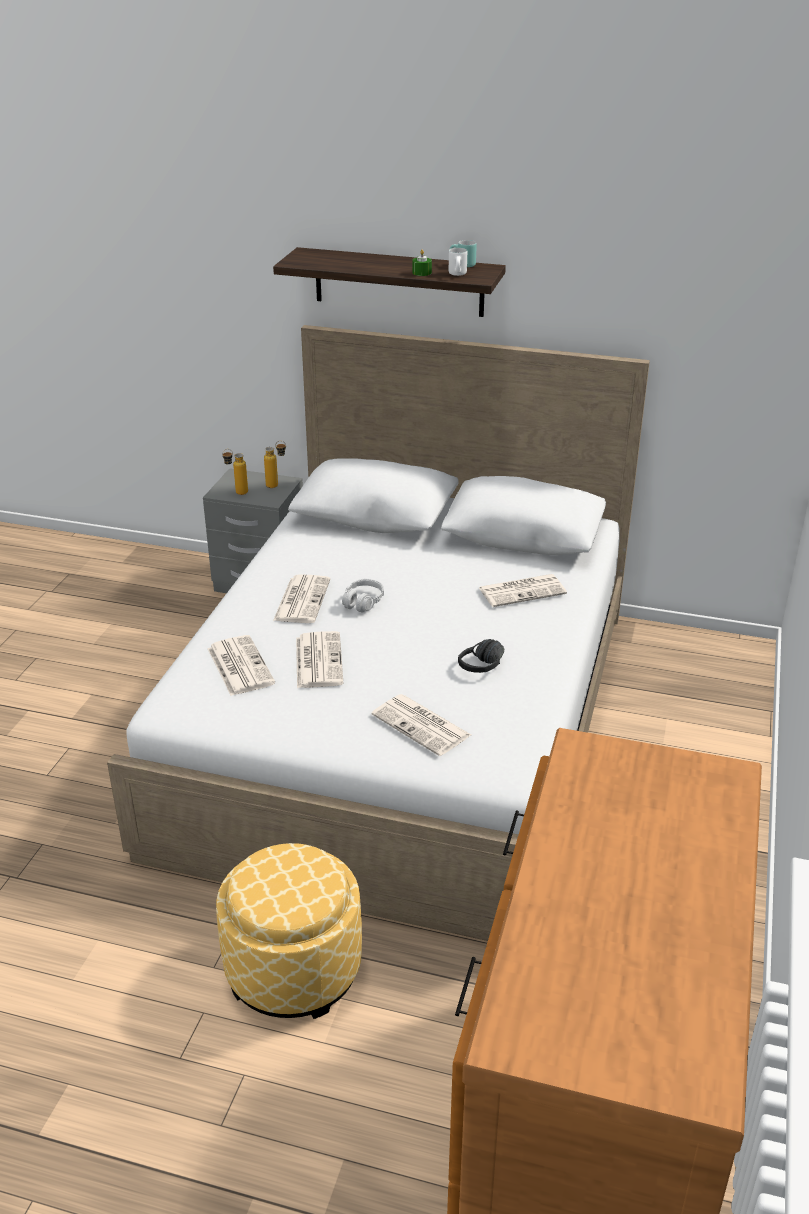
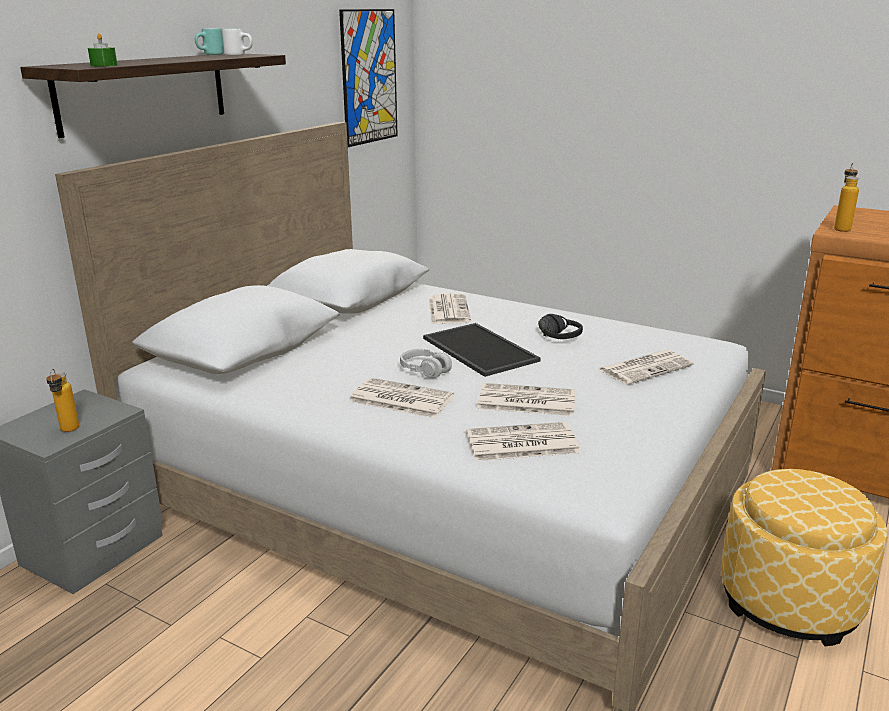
camera: 75 degrees left, 10 degrees down
bottle [264,441,286,488] -> bottle moved to [834,163,859,232]
green candle [412,250,432,276] -> green candle moved to [88,33,117,67]
none -> picture [339,9,398,147]
none -> tray [423,323,541,377]

